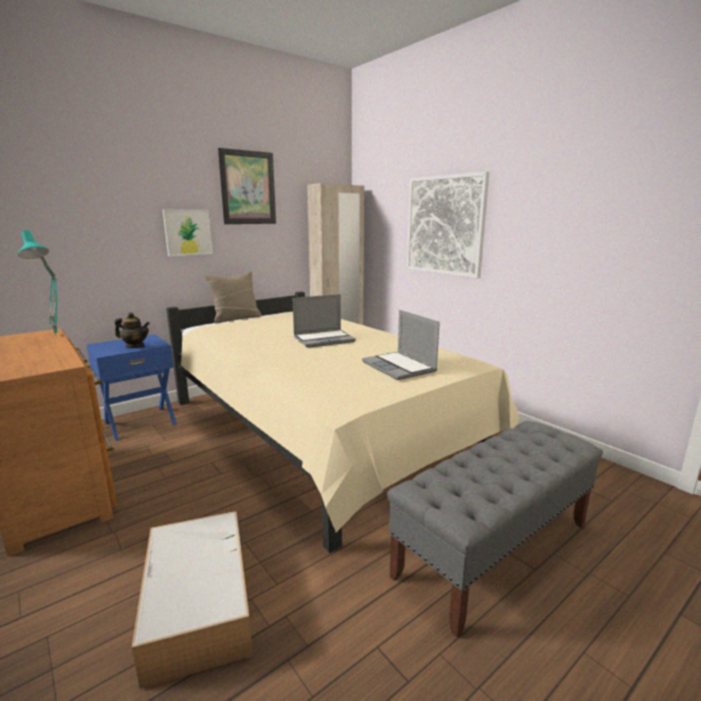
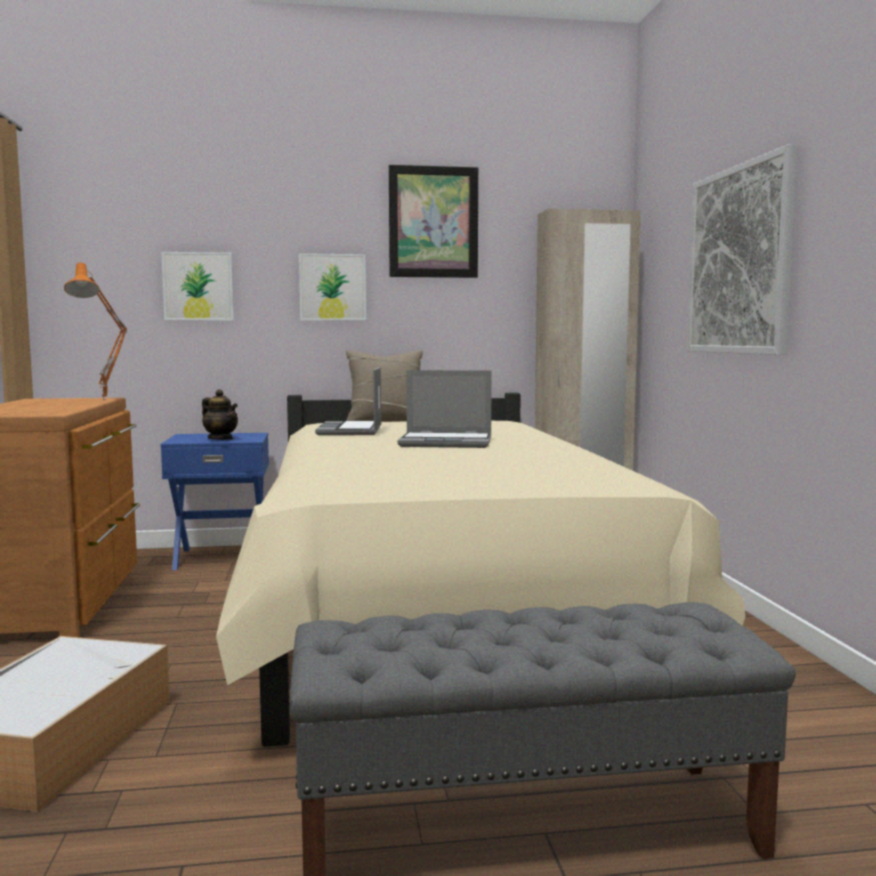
camera: 30 degrees right, 10 degrees down
turquoise table lamp [18,230,57,336] -> orange table lamp [64,262,127,400]
laptop [362,310,440,380] -> laptop moved to [315,367,381,435]
none -> picture [161,252,234,321]

